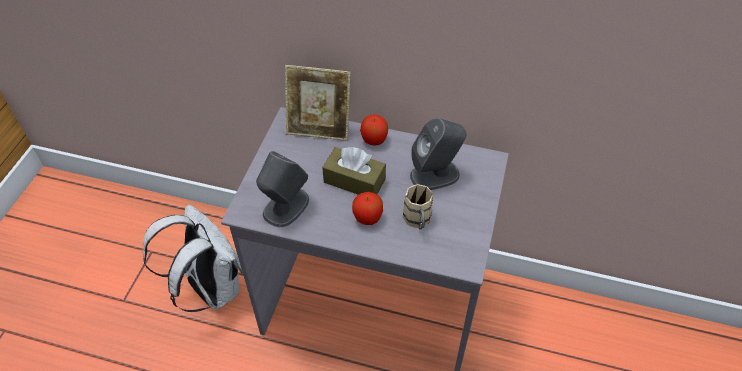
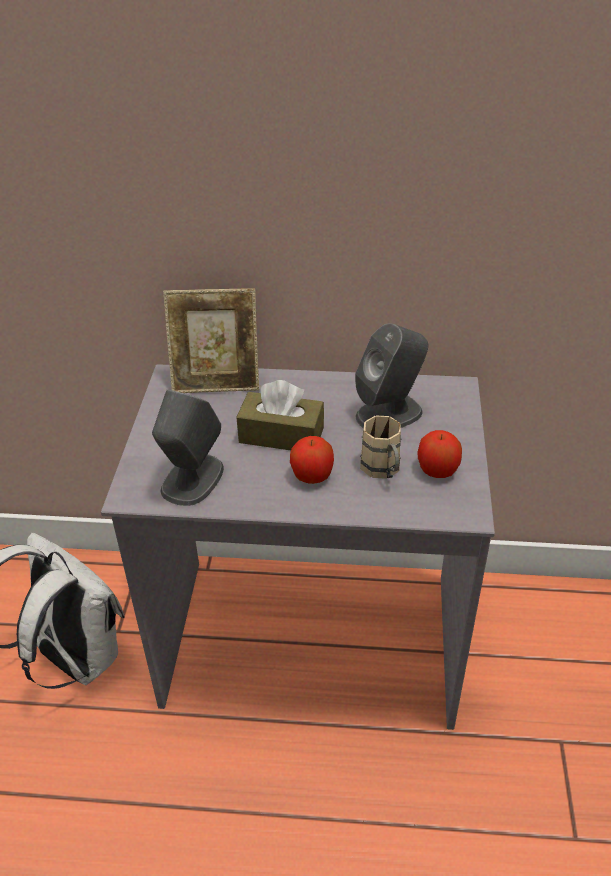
camera: 10 degrees left, 10 degrees down
apple [360,115,388,146] -> apple moved to [417,430,462,478]

